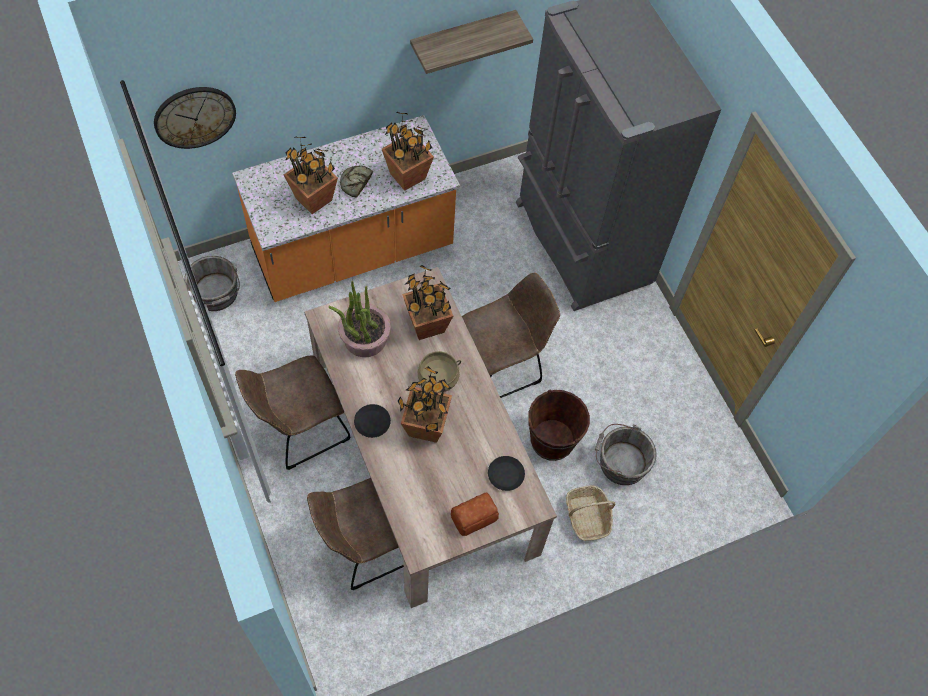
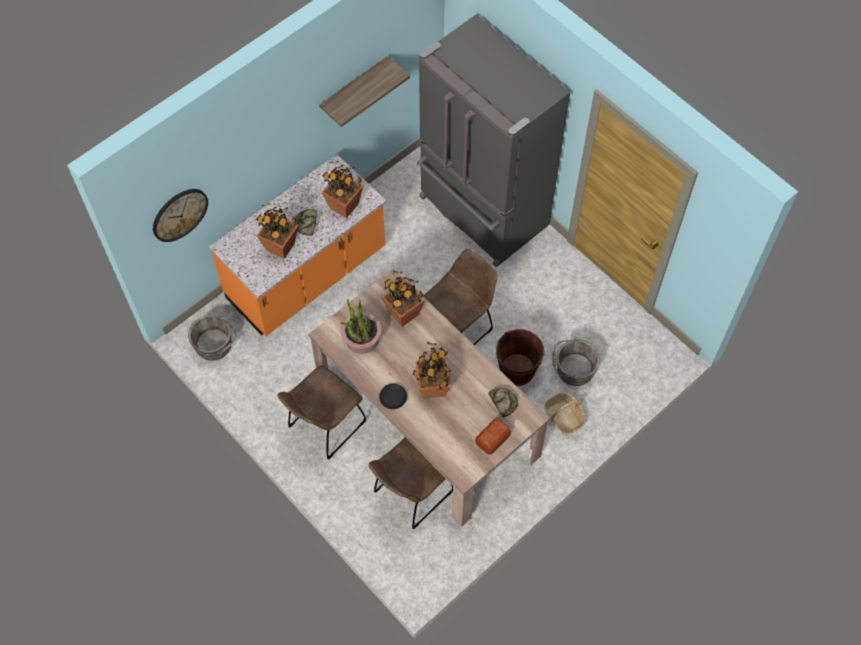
camera: 15 degrees left, 0 degrees up
beige cooking pot [417,351,461,393] -> none
black plate [488,456,525,491] -> bread [488,387,518,417]

